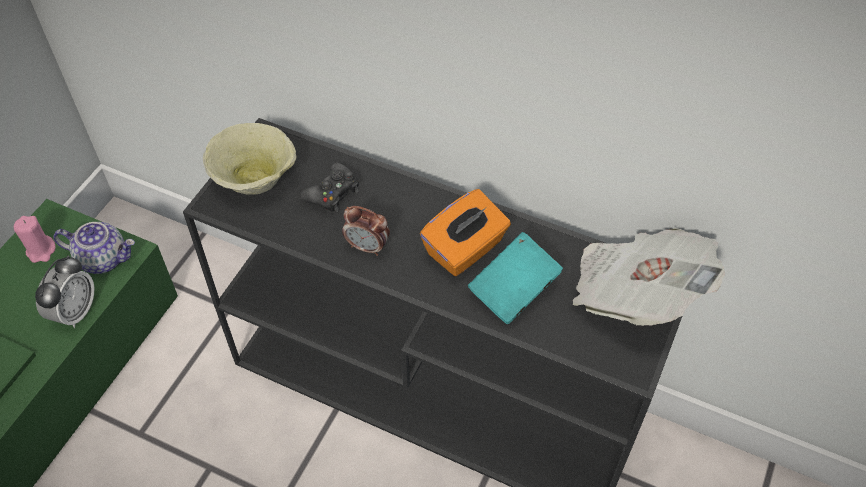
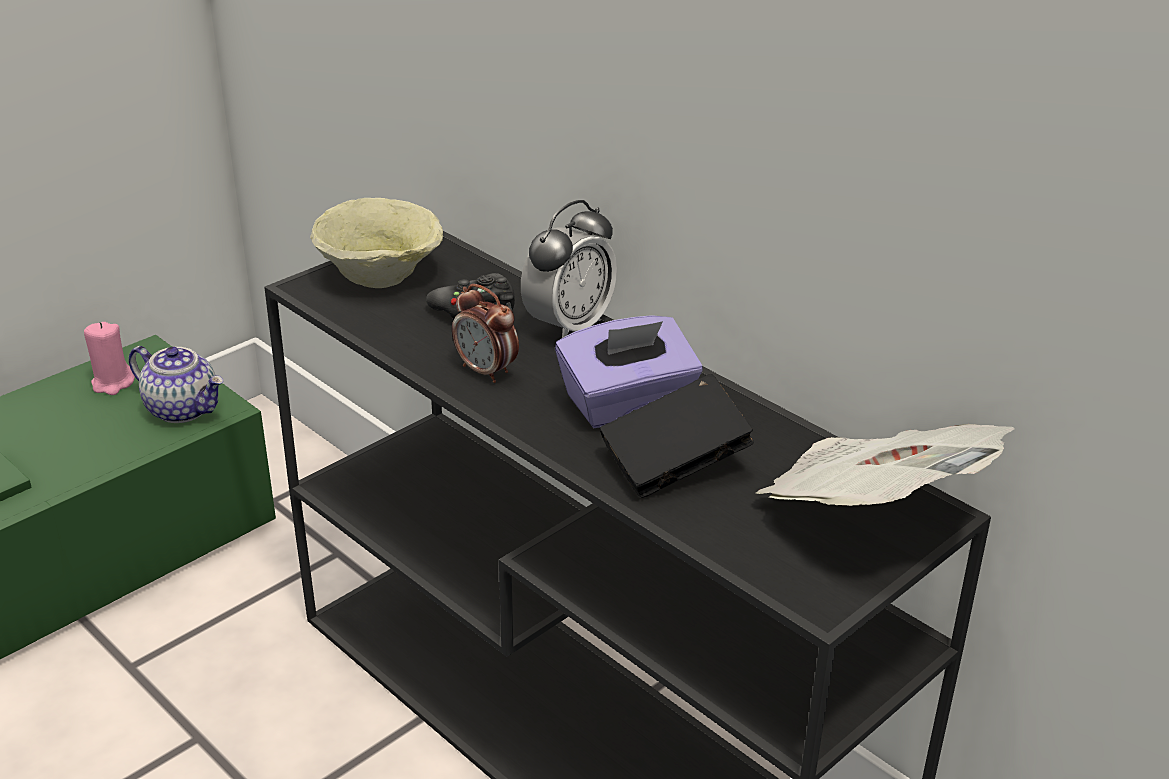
camera: 20 degrees right, 20 degrees down
alarm clock [35,255,94,328] -> alarm clock moved to [521,200,617,338]
orange tissue box [420,189,511,276] -> purple tissue box [555,315,703,428]
turquoise book [468,232,563,324] -> black book [600,374,754,498]

